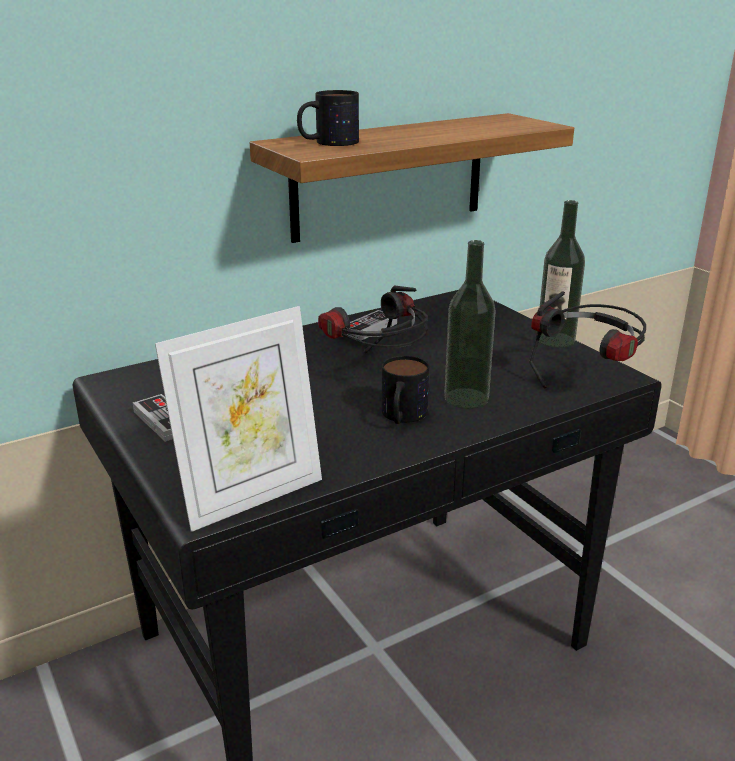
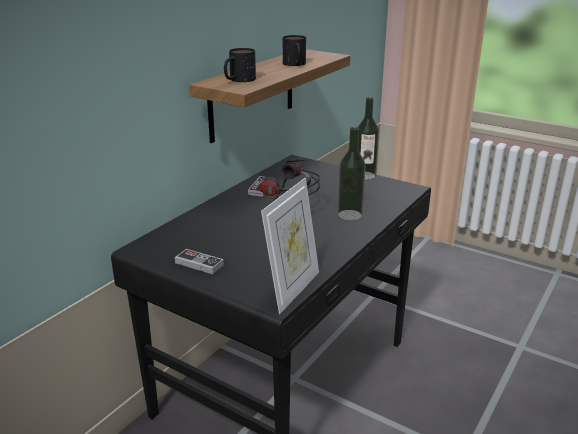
camera: 25 degrees left, 0 degrees up
mug [381,356,429,424] -> mug moved to [283,35,306,66]
headphones [529,291,646,388] -> none

